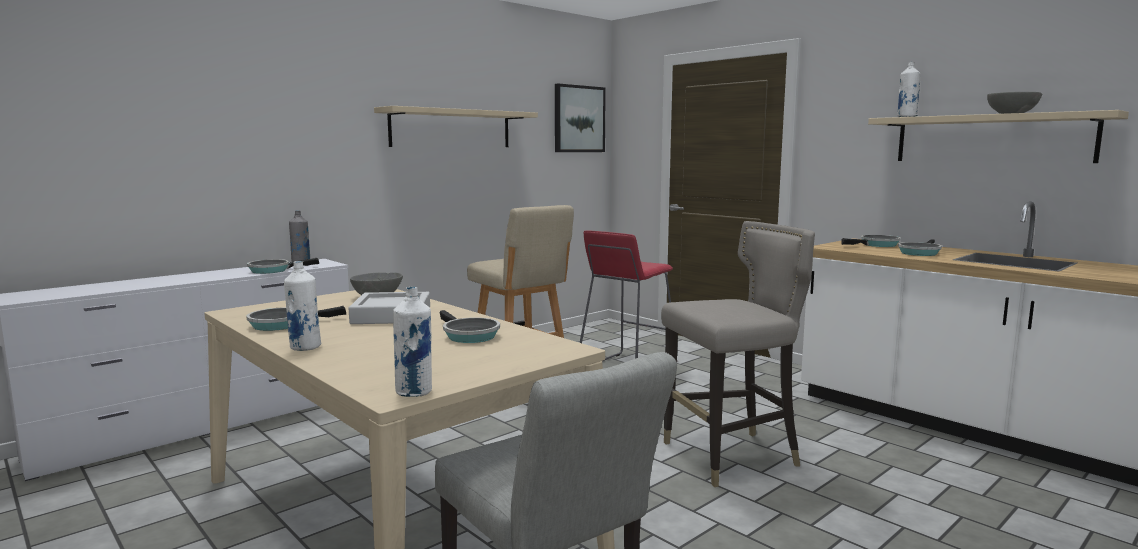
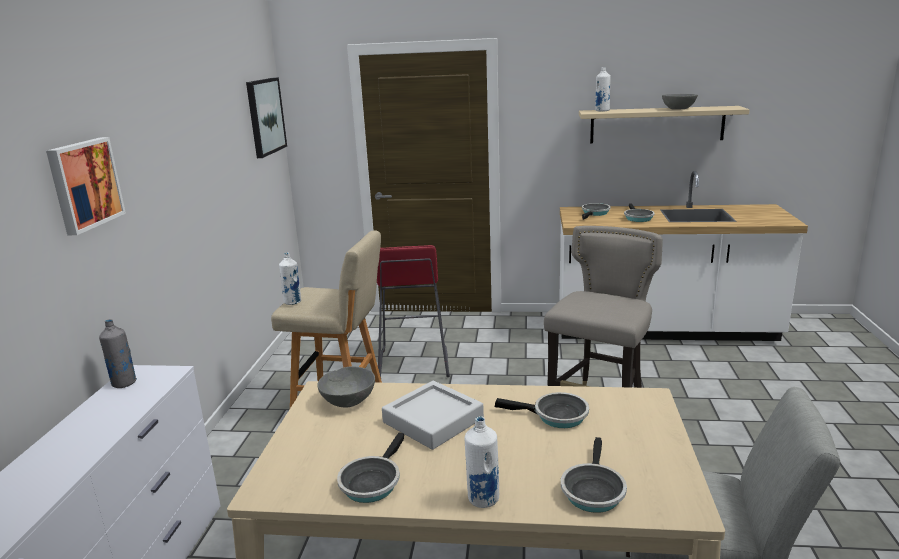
camera: 40 degrees left, 10 degrees up
frying pan [247,258,319,274] -> frying pan moved to [561,437,627,513]
beige shelf [374,106,538,147] -> none
white bottle [393,287,432,397] -> white bottle moved to [279,253,301,305]
none -> picture [46,137,126,235]

